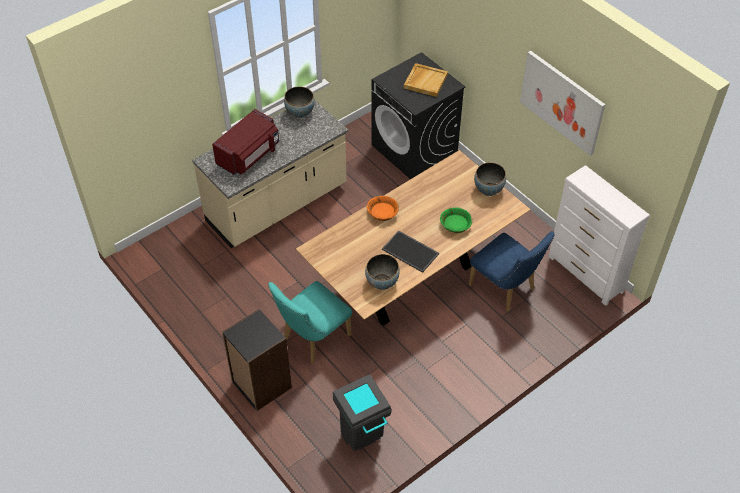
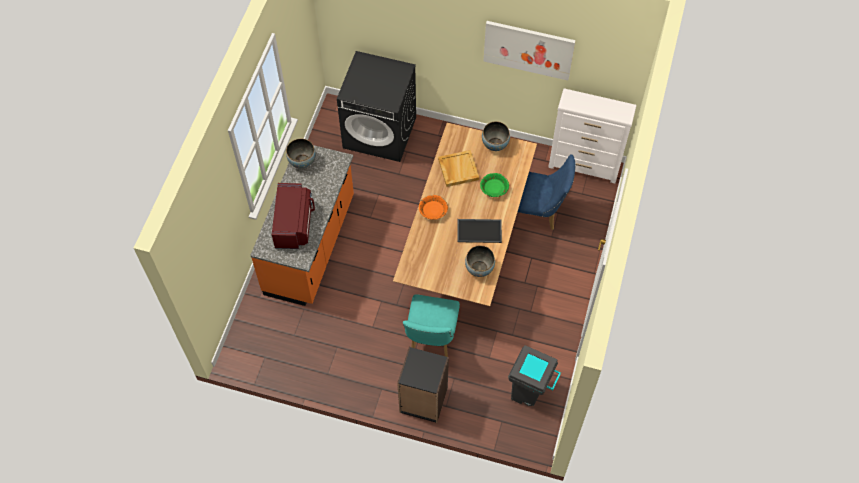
camera: 35 degrees left, 10 degrees up
beige counter [192,99,348,248] -> orange counter [250,145,354,306]
beige tray [404,63,448,97] -> beige tray moved to [438,150,479,187]

